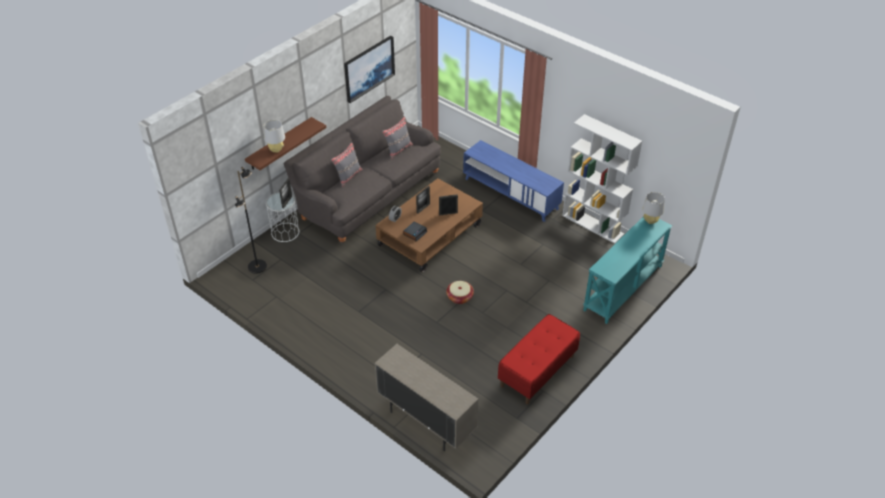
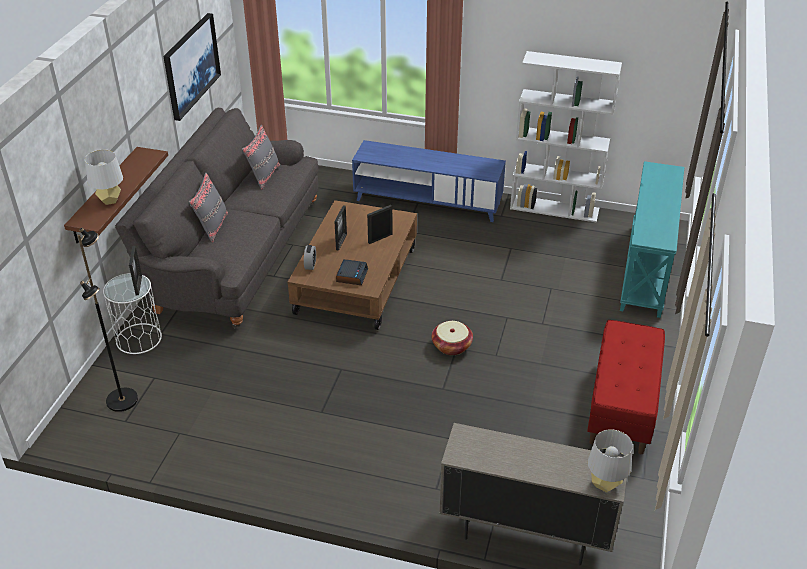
camera: 25 degrees left, 5 degrees down
grey table lamp [642,192,665,224] -> grey table lamp moved to [588,429,633,493]

